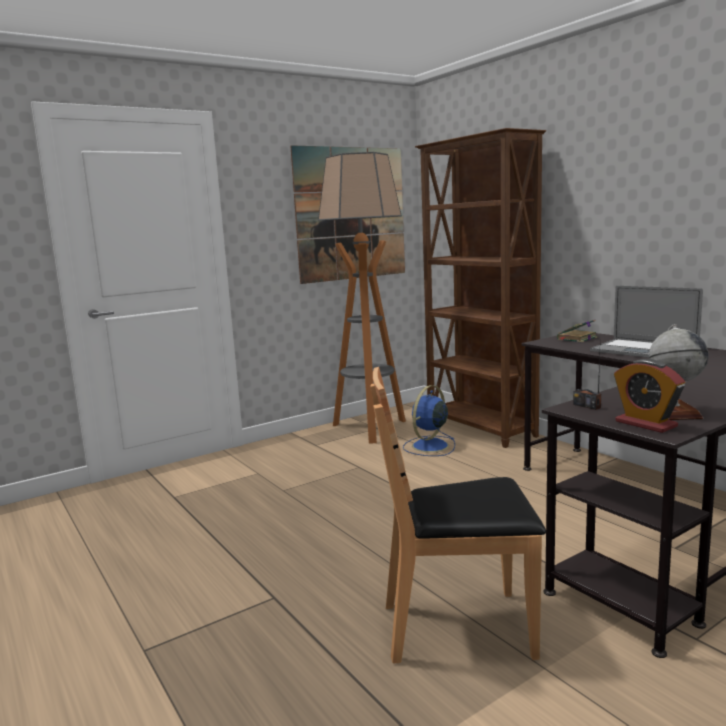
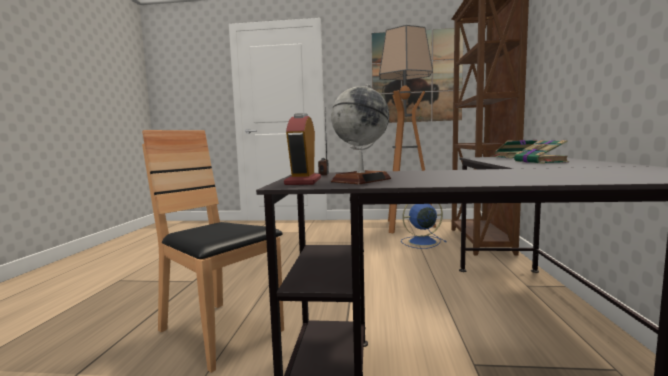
camera: 40 degrees right, 5 degrees down
laptop [590,286,703,358] -> book [514,140,569,164]

